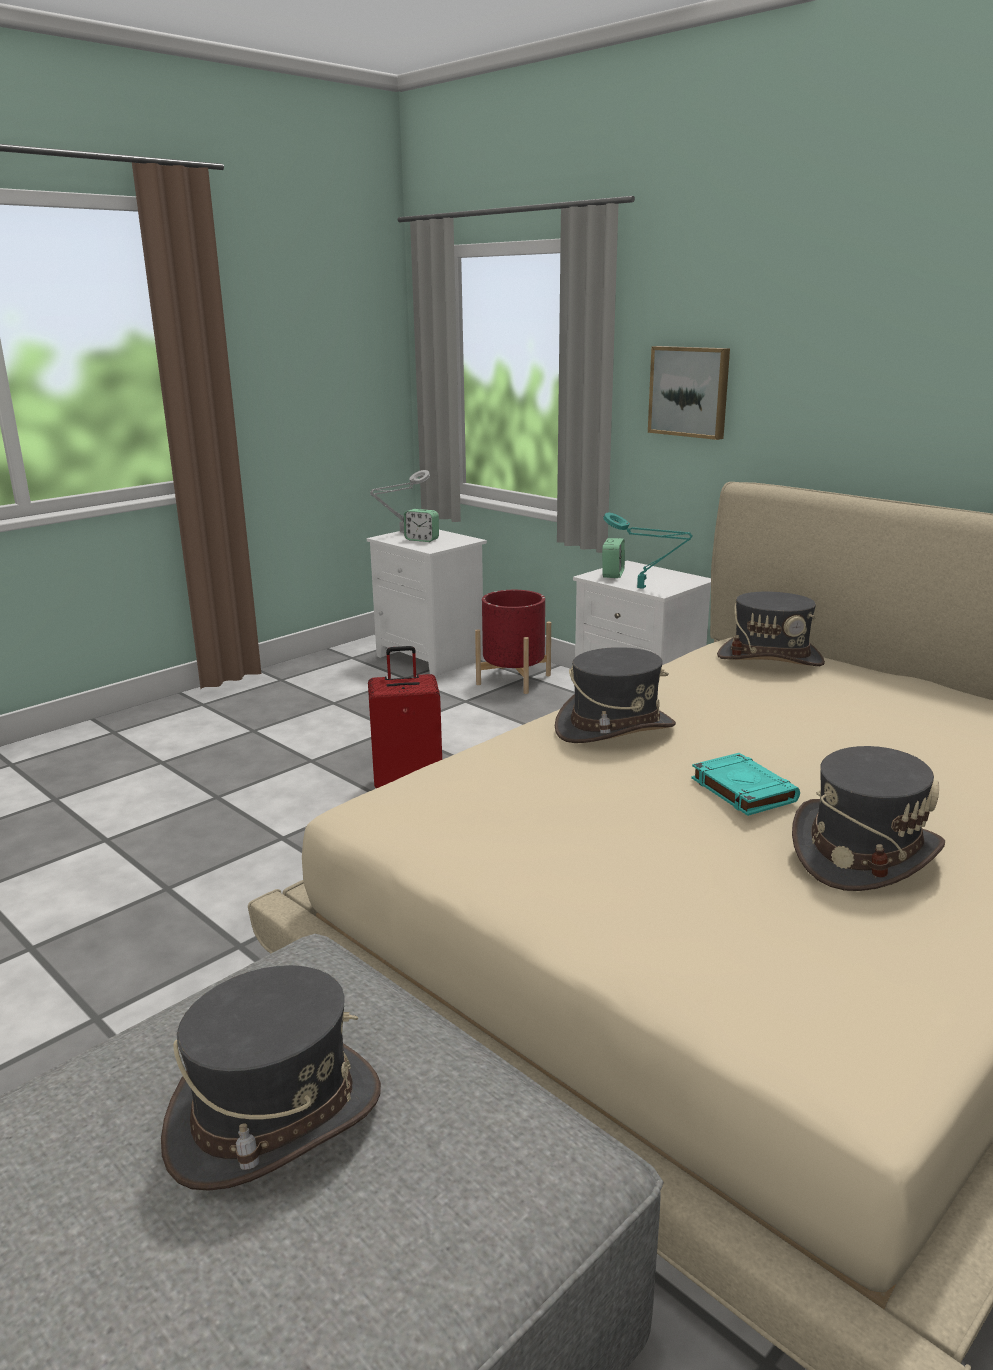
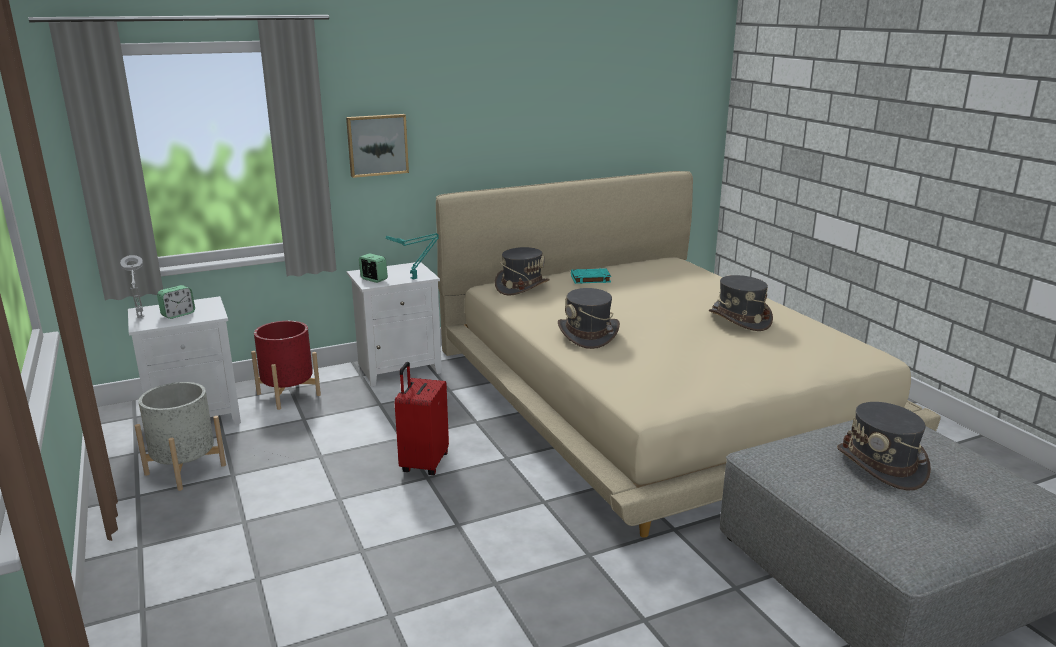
camera: 70 degrees left, 0 degrees up
turquoise book [691,753,800,816] -> turquoise book moved to [571,268,611,284]
none -> grey planter [135,382,226,491]

